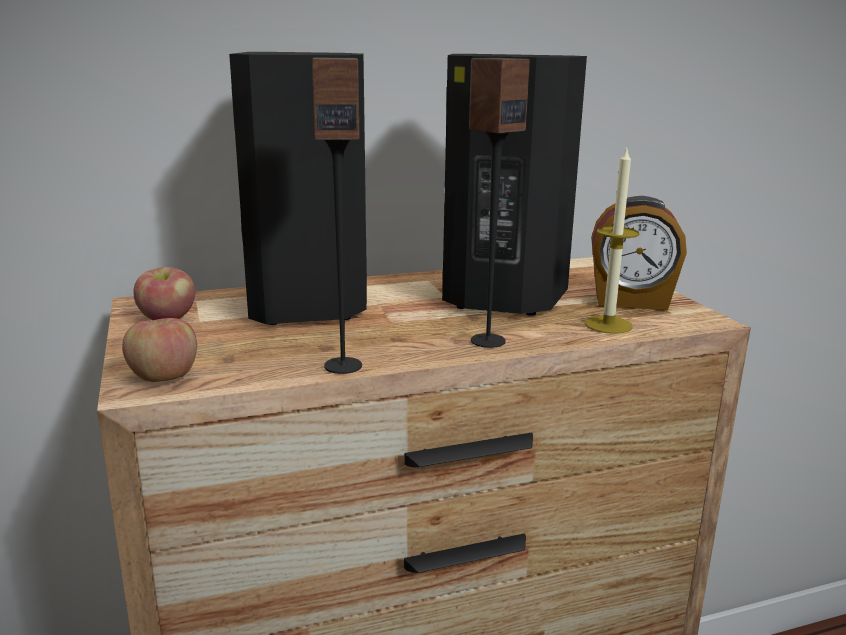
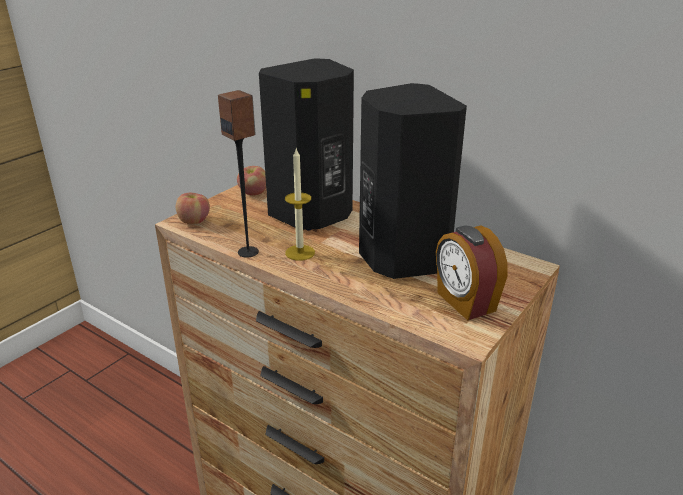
camera: 55 degrees right, 10 degrees up
speaker [469,58,530,348] -> none
candle [585,146,640,334] -> candle moved to [285,149,315,261]

